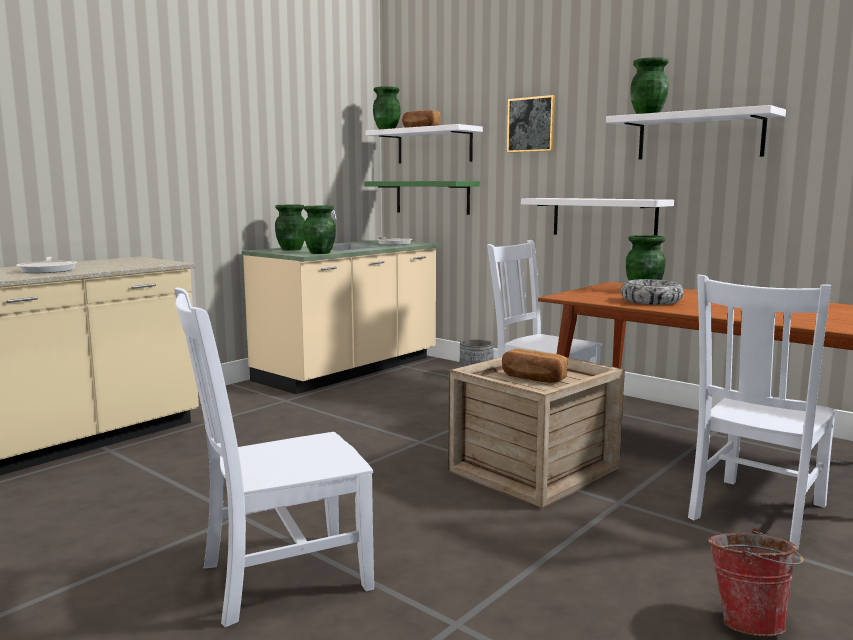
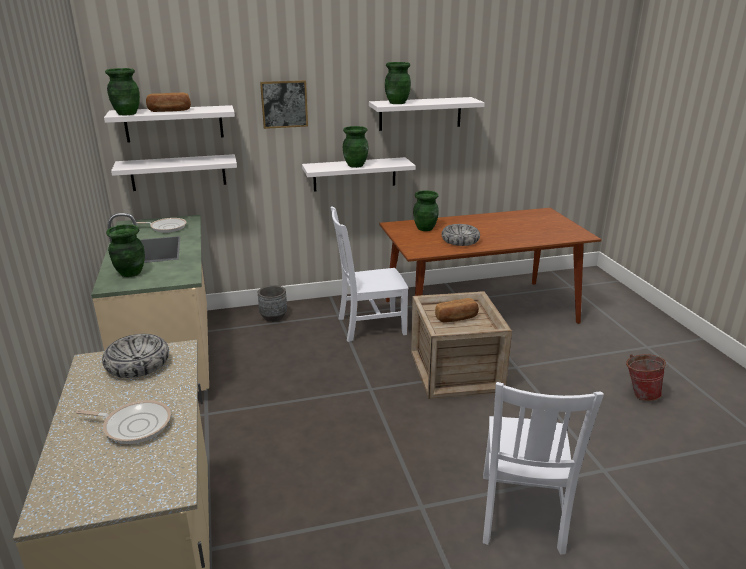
camera: 55 degrees left, 15 degrees up
green vase [303,206,336,254] -> green vase moved to [343,126,369,168]
green shelf [364,181,480,215] -> white shelf [111,154,237,191]
white chair [688,275,836,550] -> none
none -> bowl [102,334,169,378]

